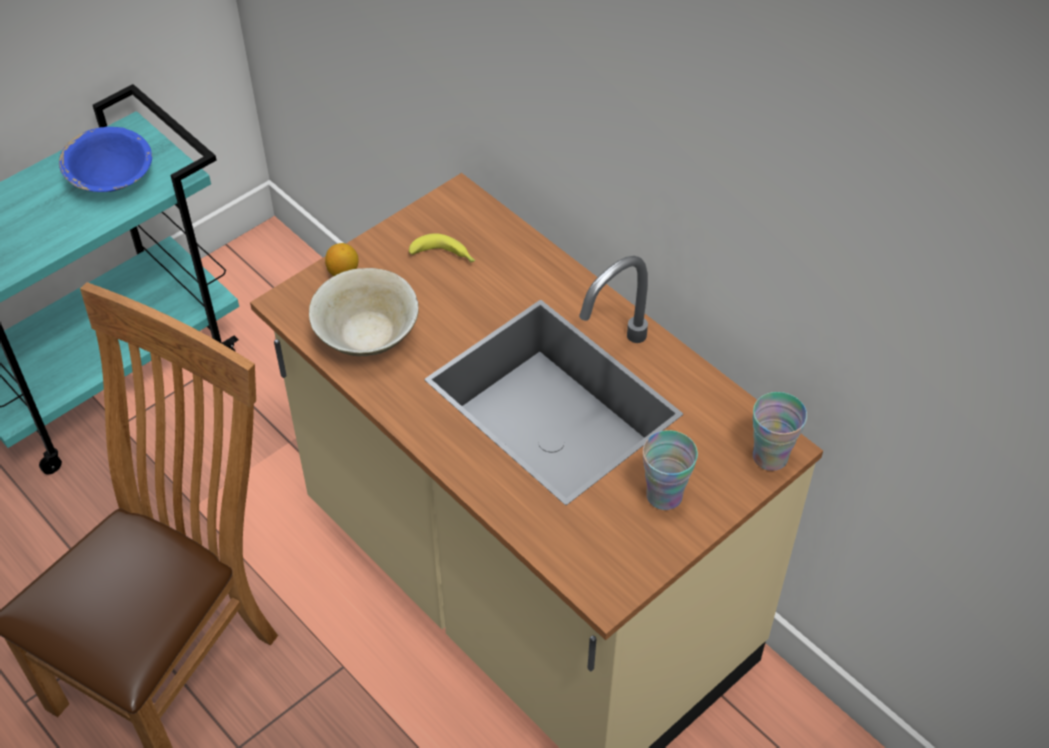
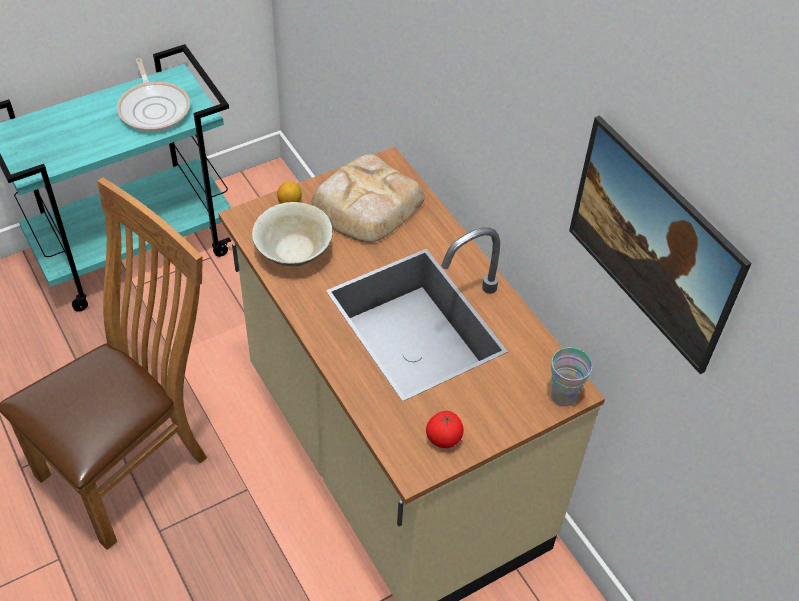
camera: 10 degrees right, 0 degrees up
blue bowl [59,127,152,192] -> frying pan [117,58,190,132]
banana [409,233,475,263] -> bread [311,154,425,243]
cup [643,430,698,510] -> none
none -> tomato [426,411,464,448]
none -> picture [569,115,752,374]

